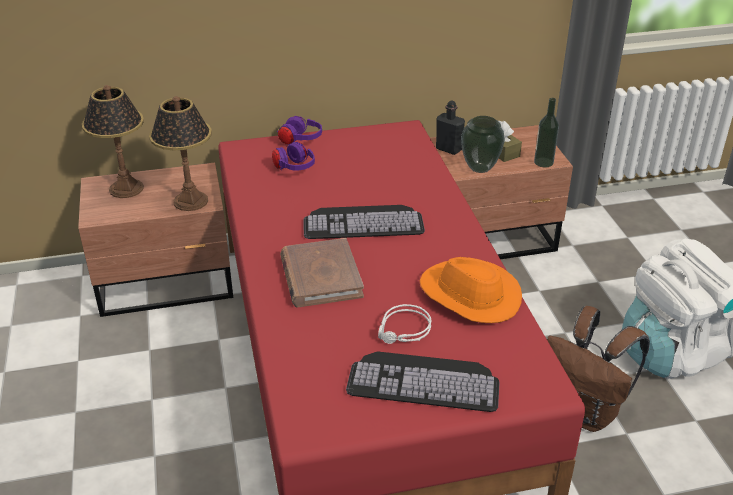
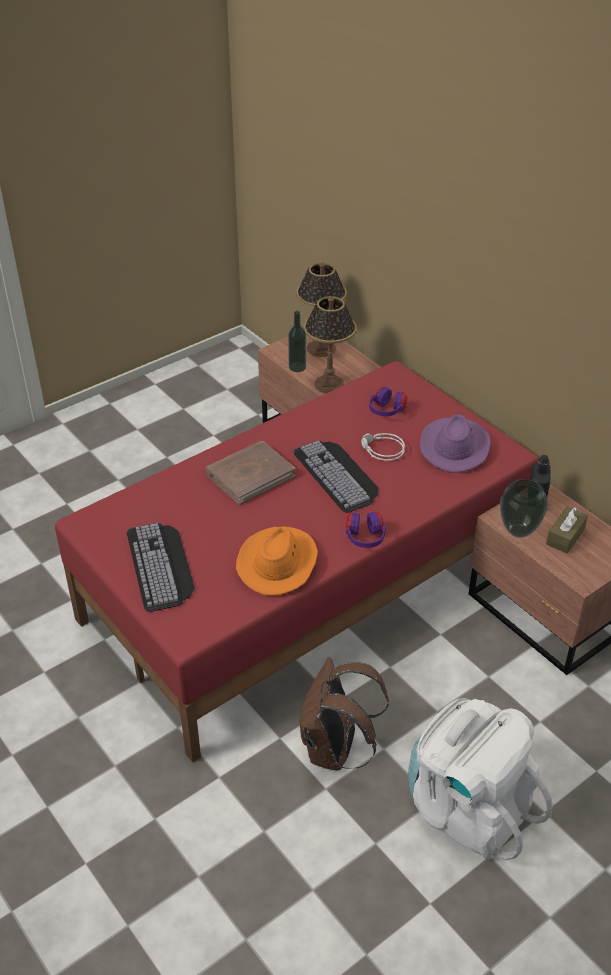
camera: 65 degrees right, 5 degrees up
purple headphones [277,116,322,145] -> purple headphones moved to [346,512,386,548]
grey headphones [378,304,432,344] -> grey headphones moved to [361,433,405,461]
bottle [534,98,559,167] -> bottle moved to [288,311,306,372]
none -> purple hat [420,414,491,473]

